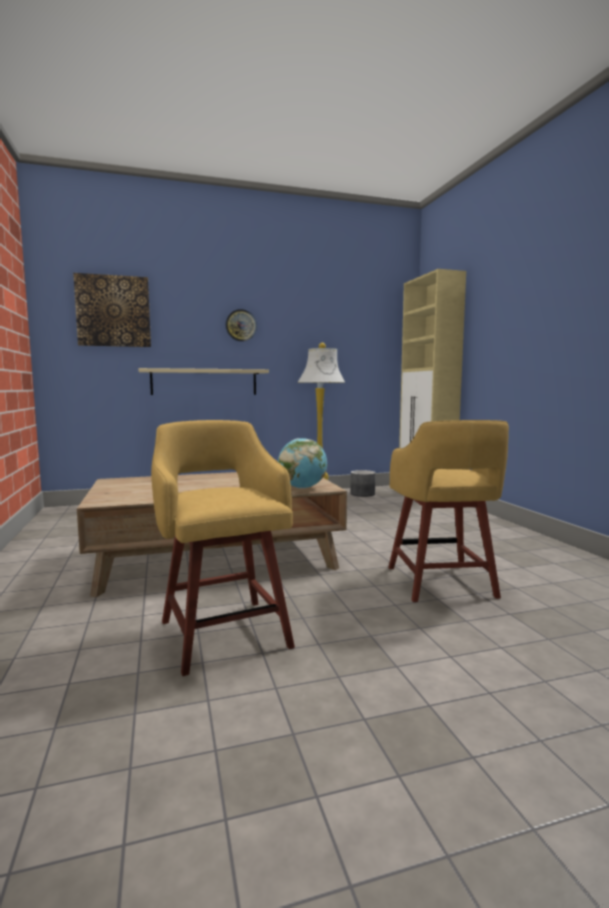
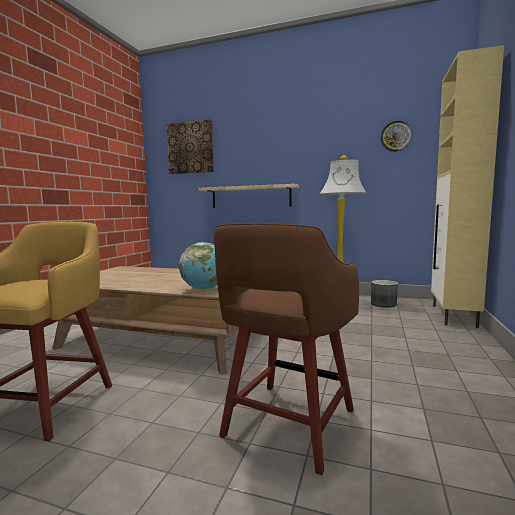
camera: 35 degrees right, 0 degrees up
wall clock [225,309,257,342] -> wall clock moved to [381,121,413,152]
yellow stool [388,420,509,602] -> brown stool [214,223,359,475]

